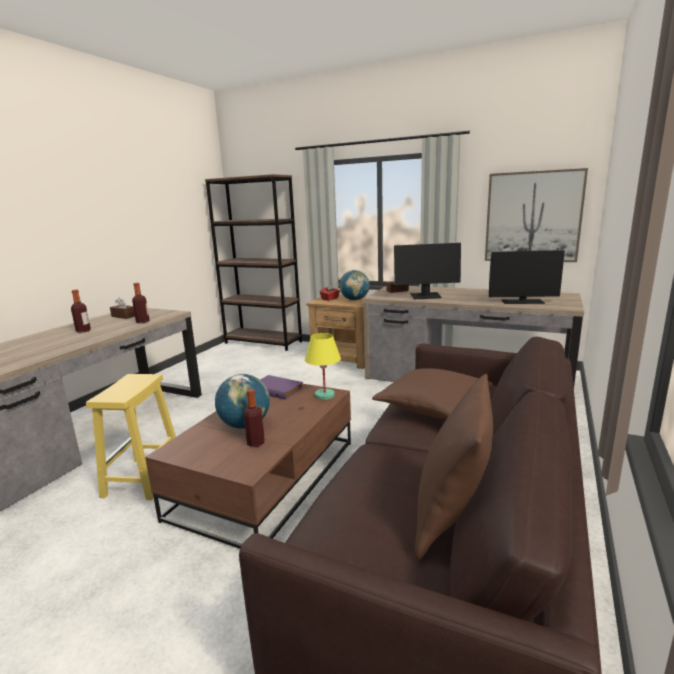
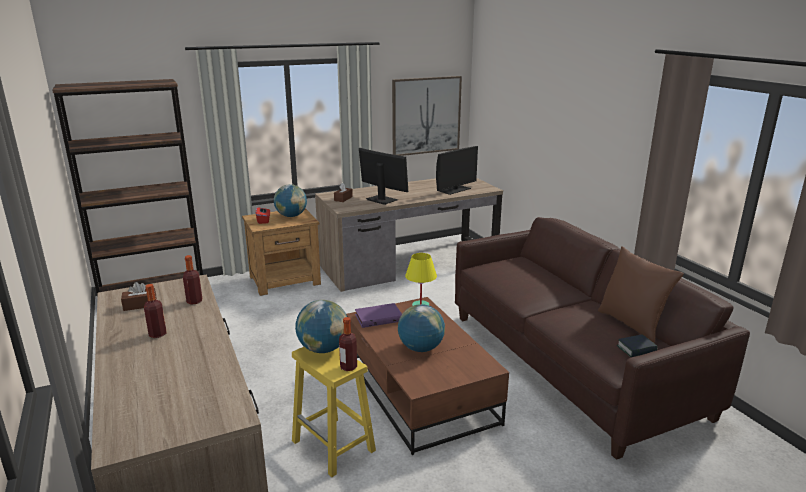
camera: 50 degrees left, 5 degrees up
bottle [244,389,265,447] -> bottle moved to [339,317,357,371]
brown pillow [372,368,493,418] -> none
monitor [394,243,461,299] -> monitor turned 90 degrees counterclockwise [359,148,408,205]
none -> globe [295,300,347,353]
none -> book [617,334,657,357]

